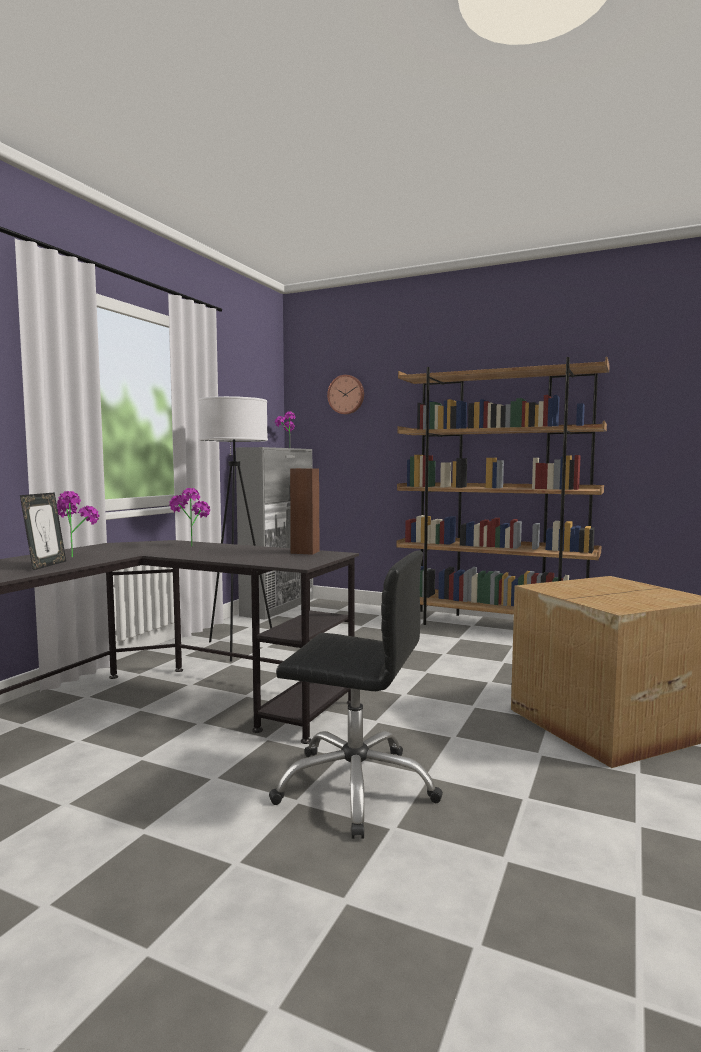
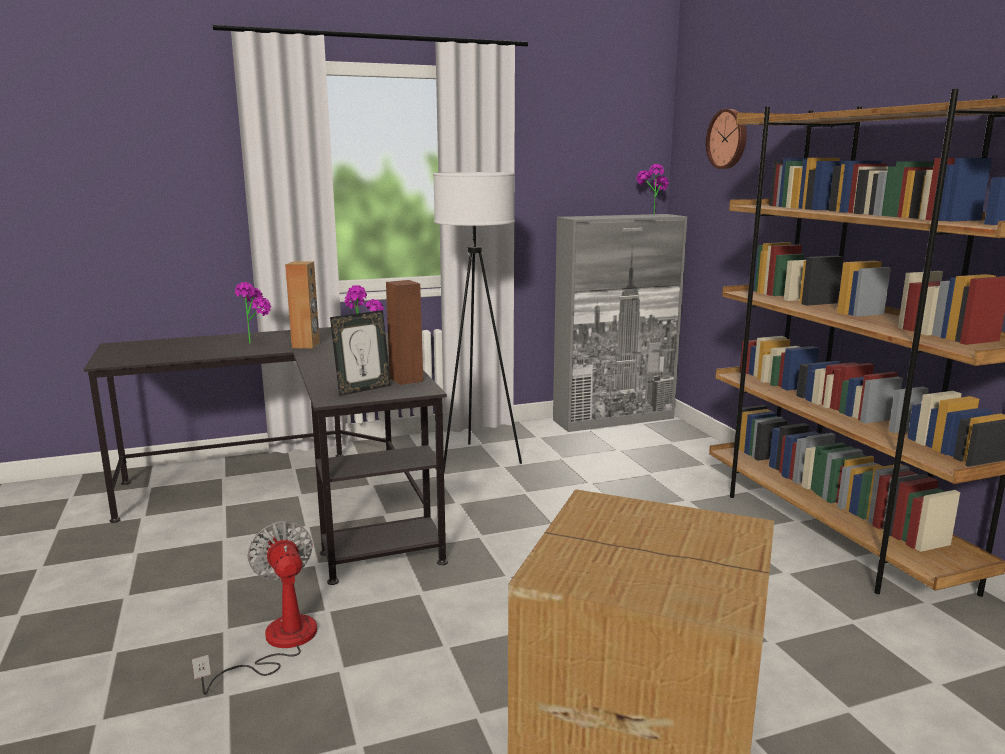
camera: 45 degrees right, 10 degrees up
picture frame [20,492,66,570] -> picture frame moved to [330,310,391,396]
black office chair [269,551,443,839] -> fan [192,521,317,695]
none -> brown speaker [285,261,320,349]

